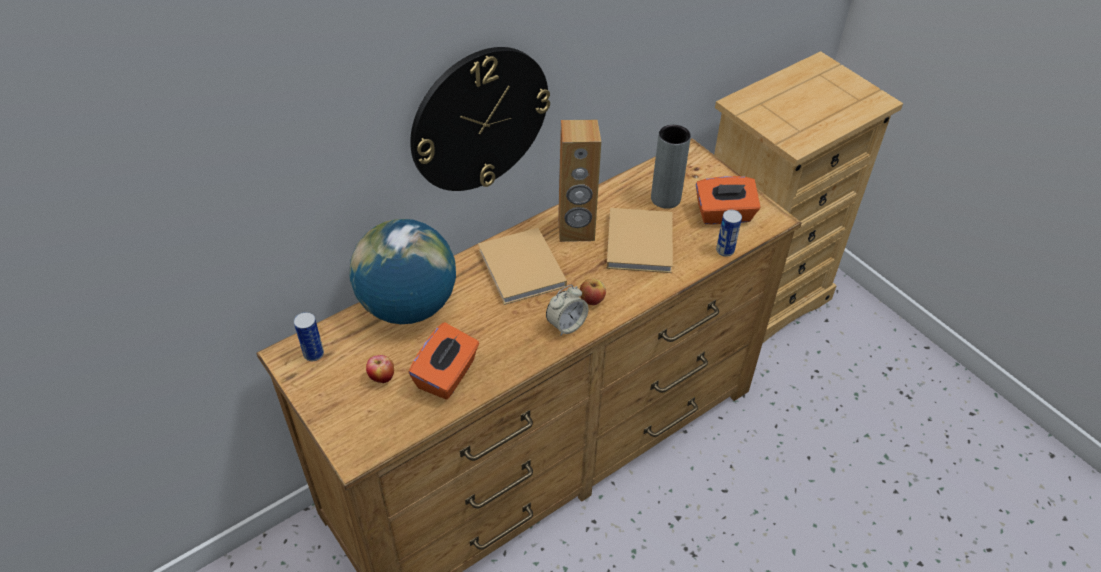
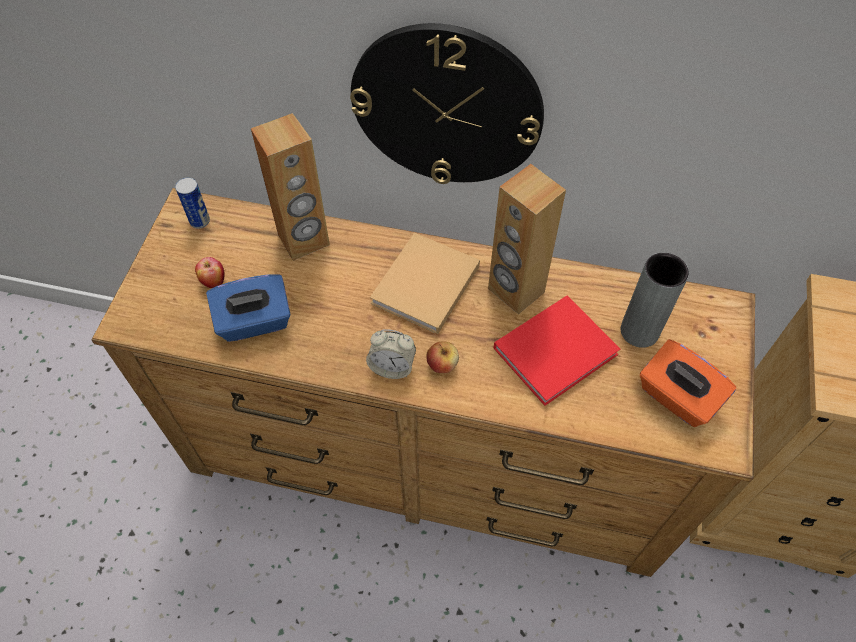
camera: 50 degrees right, 10 degrees up
globe [349,219,456,324] -> brown speaker [251,113,330,261]
orange tissue box [408,322,479,400] -> blue tissue box [206,274,291,342]
beige book [607,208,673,273] -> red book [494,296,620,406]
can [716,210,742,257] -> none

